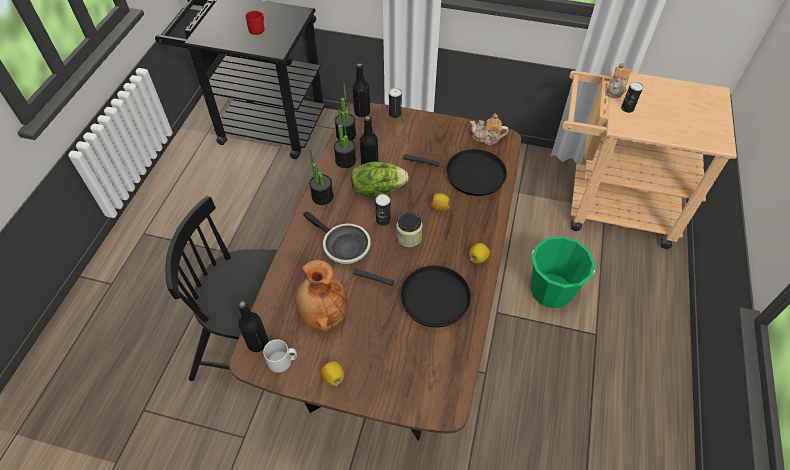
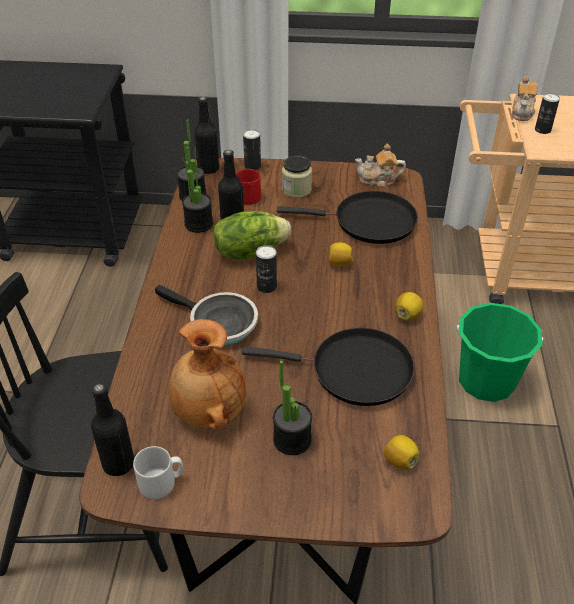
camera: 10 degrees left, 10 degrees down
red mug [246,11,265,35] -> red mug moved to [236,169,261,205]
potted plant [309,149,334,205] -> potted plant moved to [273,361,312,455]
lemon [320,361,344,386] -> lemon moved to [384,435,419,470]
jar [396,212,423,247] -> jar moved to [282,156,312,198]

